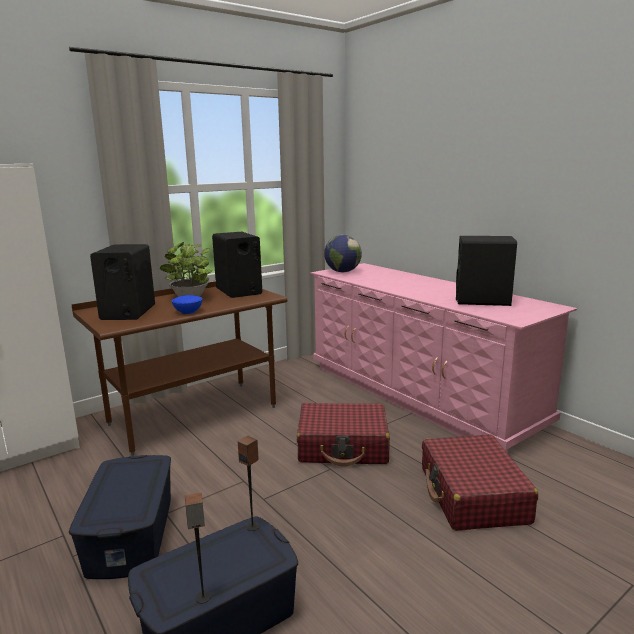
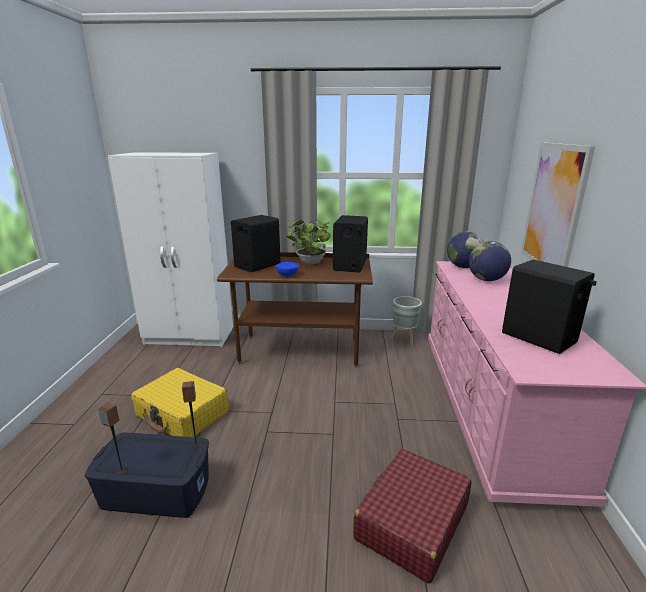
camera: 40 degrees right, 5 degrees up
blue storage box [69,455,171,579] -> yellow suitcase [131,368,229,437]
red suitcase [297,403,390,466] -> none
none -> grey planter [391,296,422,346]
none -> globe [469,241,511,281]
none -> picture [521,142,595,267]

